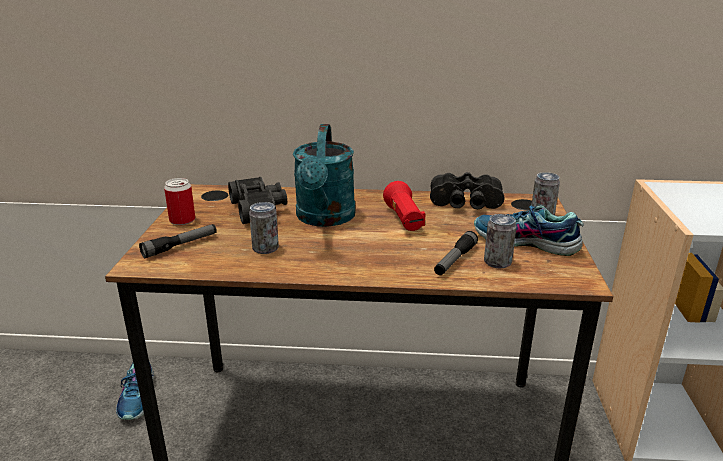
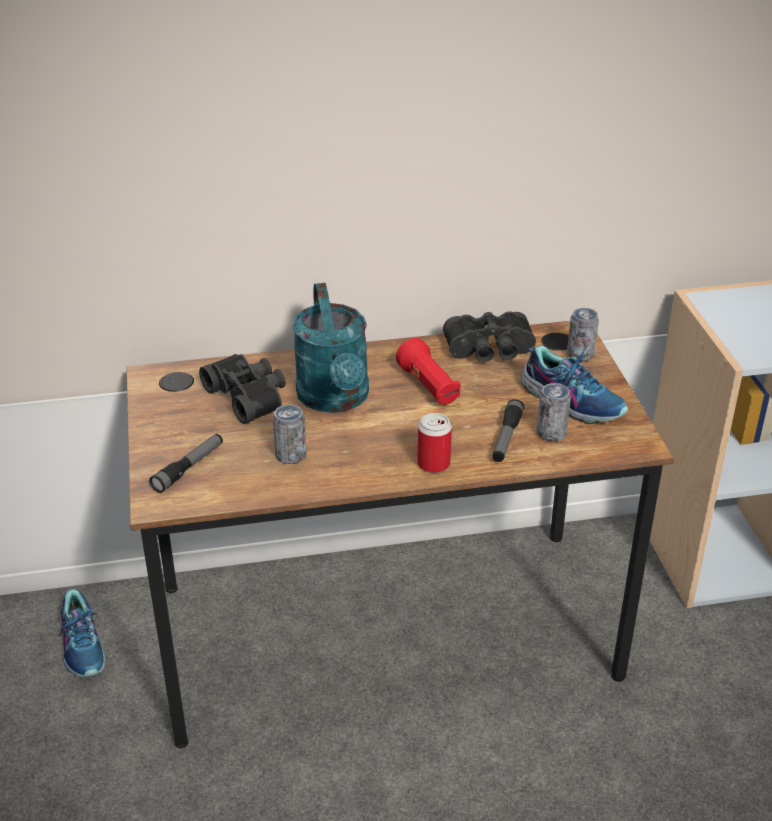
camera: 15 degrees left, 10 degrees up
can [164,178,195,225] -> can moved to [417,413,452,473]
shoe [474,205,584,256] -> shoe turned 150 degrees counterclockwise [521,346,628,424]

